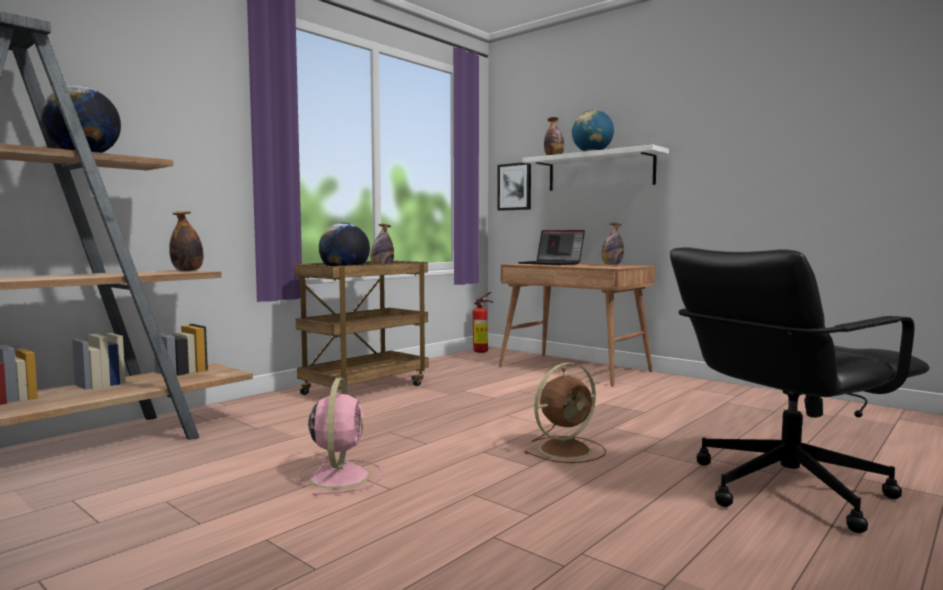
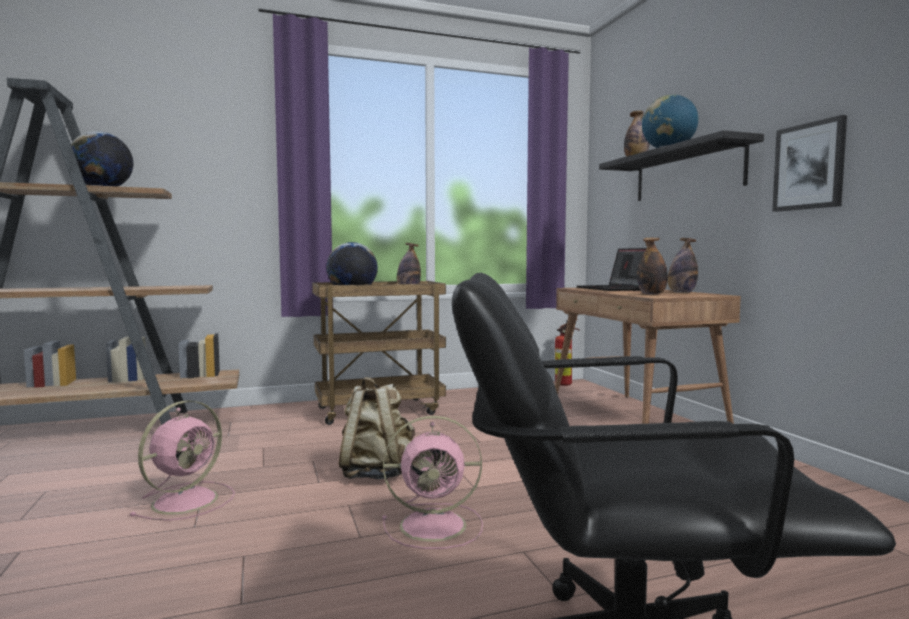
camera: 30 degrees right, 0 degrees up
bottle [169,211,204,272] -> bottle moved to [637,238,668,295]
picture [497,162,531,211] -> picture moved to [772,115,847,212]
white shelf [523,145,669,191] -> black shelf [599,130,764,201]
brown fan [525,362,606,463] -> pink fan [382,416,483,549]
none -> beige backpack [339,377,415,479]

